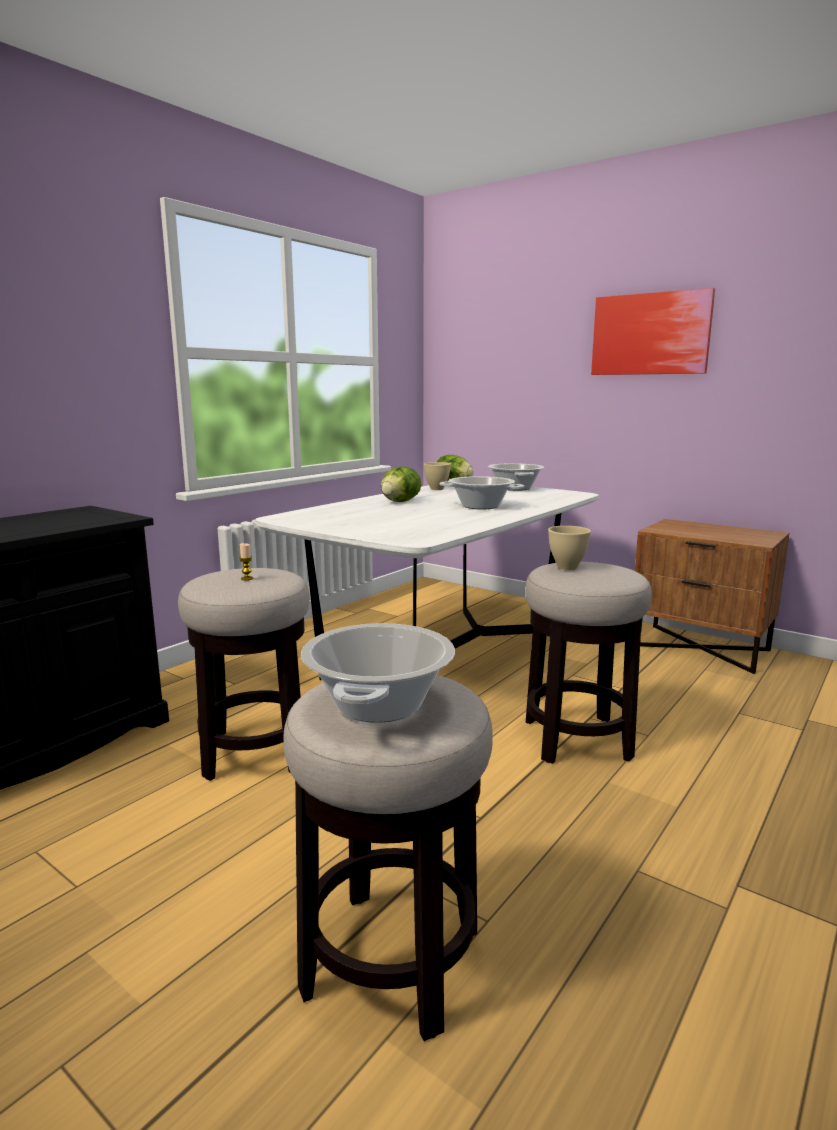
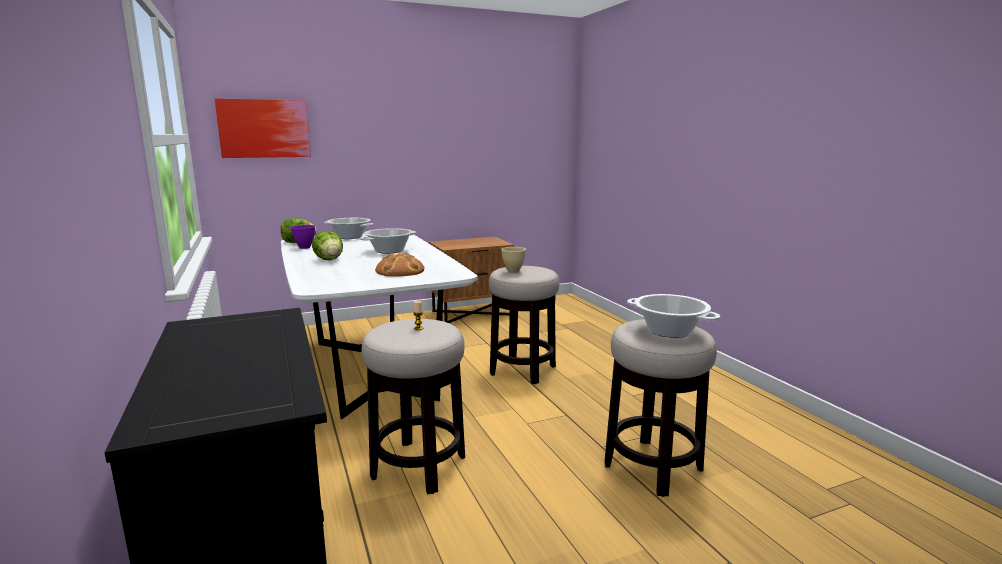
camera: 60 degrees left, 0 degrees up
beige bowl [424,462,451,490] -> purple bowl [291,225,315,249]
picture [591,288,715,375] -> picture moved to [215,98,311,158]
none -> bread [375,252,425,277]

